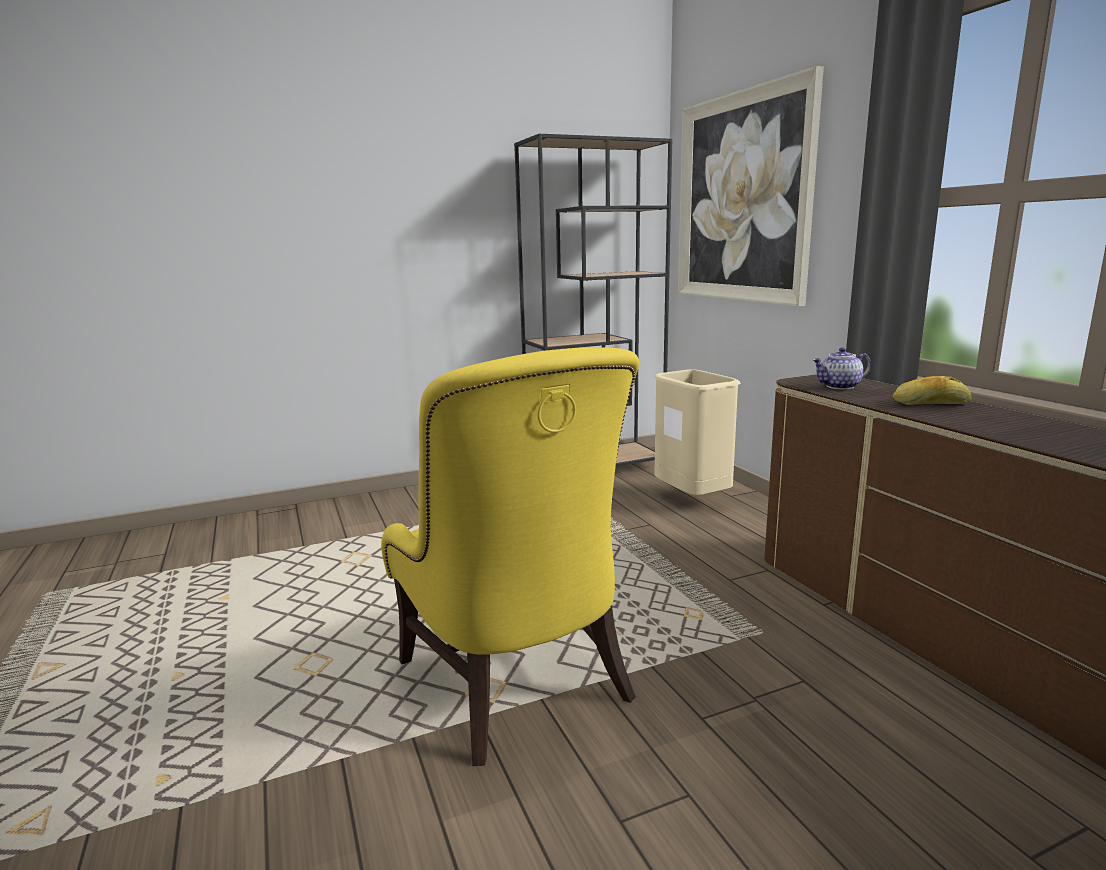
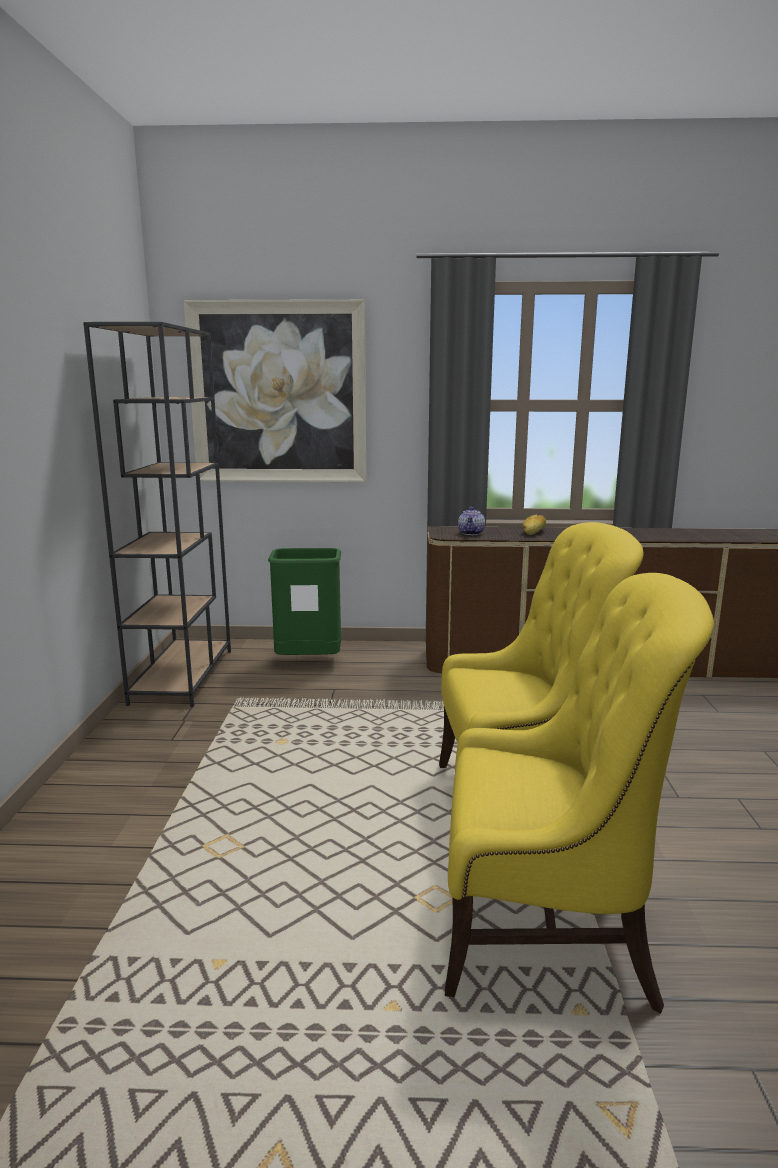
camera: 65 degrees left, 0 degrees up
beige trash can [654,369,741,496] -> green trash can [268,548,341,655]
none -> yellow chair [445,573,714,1014]

